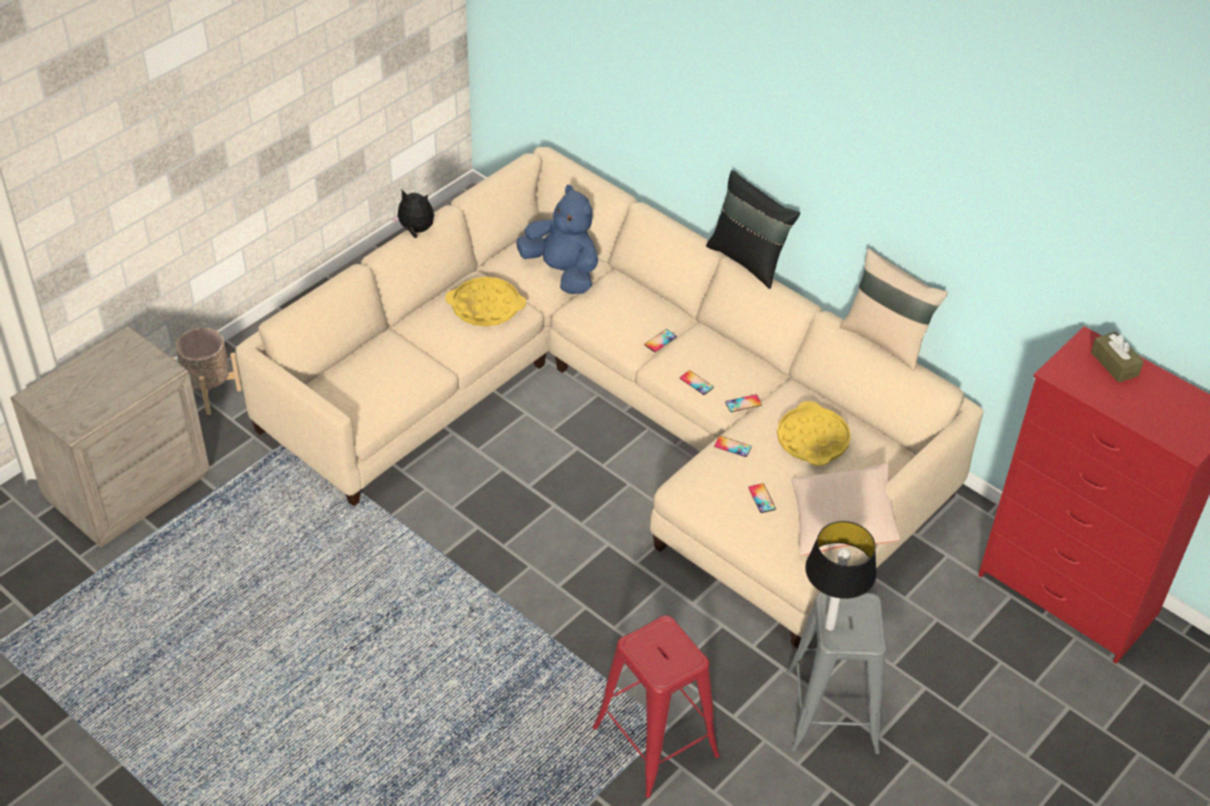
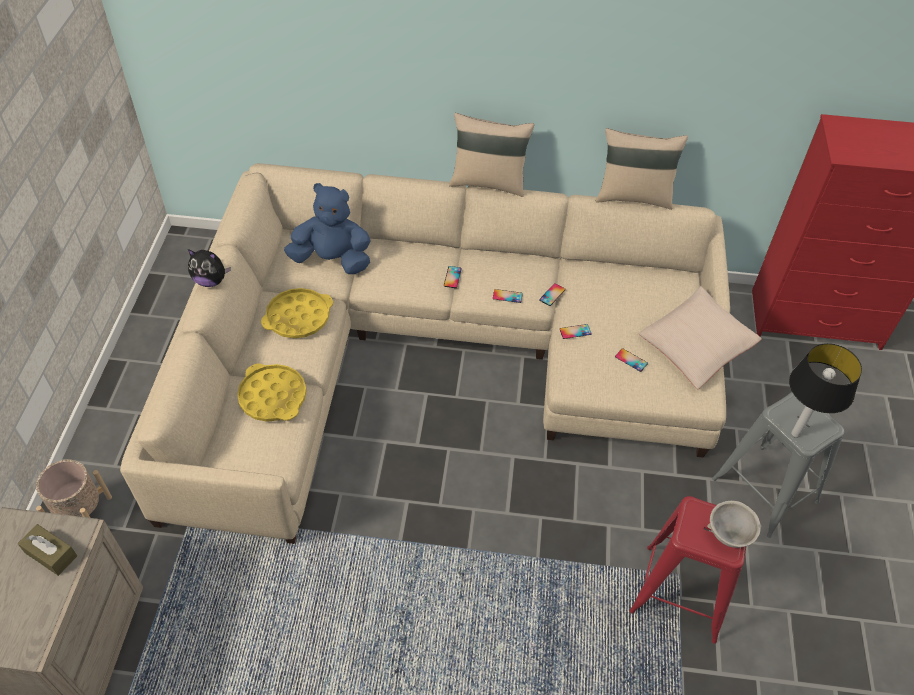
camera: 35 degrees left, 5 degrees up
plush toy [392,190,434,238] -> plush toy turned 150 degrees counterclockwise [188,249,231,287]
black pillow [706,170,800,289] -> beige pillow [449,113,534,197]
yellow tray [777,401,851,466] -> yellow tray moved to [237,364,307,422]
brown tissue box [1091,332,1144,383] -> brown tissue box moved to [18,524,77,576]
none -> grey bowl [707,501,762,548]

